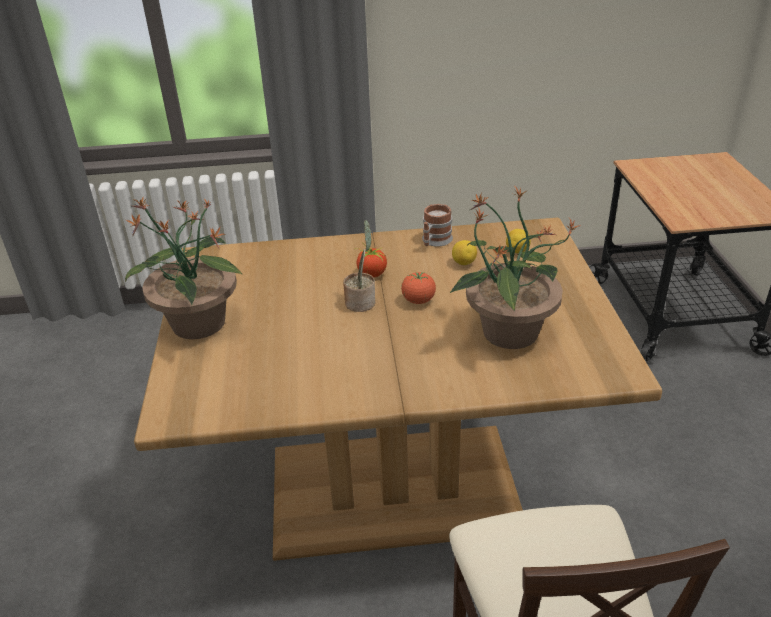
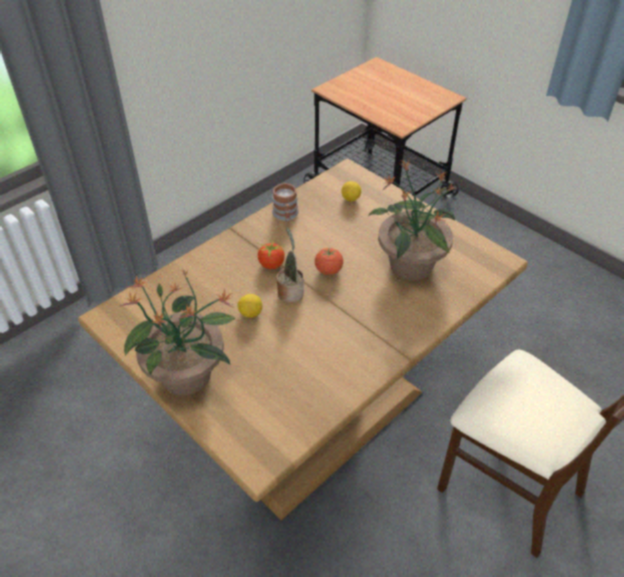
camera: 40 degrees left, 10 degrees up
lemon [452,240,477,265] -> lemon moved to [238,294,262,318]

